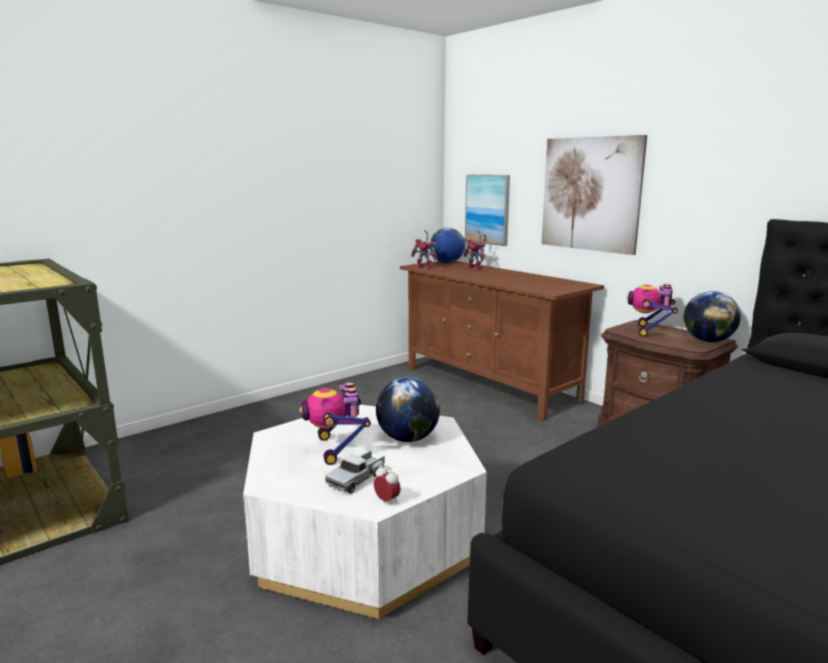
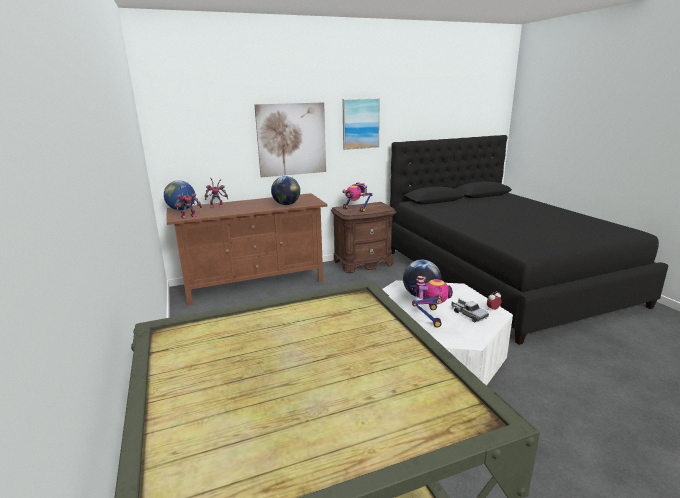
camera: 70 degrees left, 5 degrees up
toy robot [299,382,371,465] -> toy robot turned 90 degrees counterclockwise [410,276,453,327]
picture [465,175,510,246] -> picture moved to [342,98,380,150]
globe [684,291,741,342] -> globe moved to [271,176,300,205]

